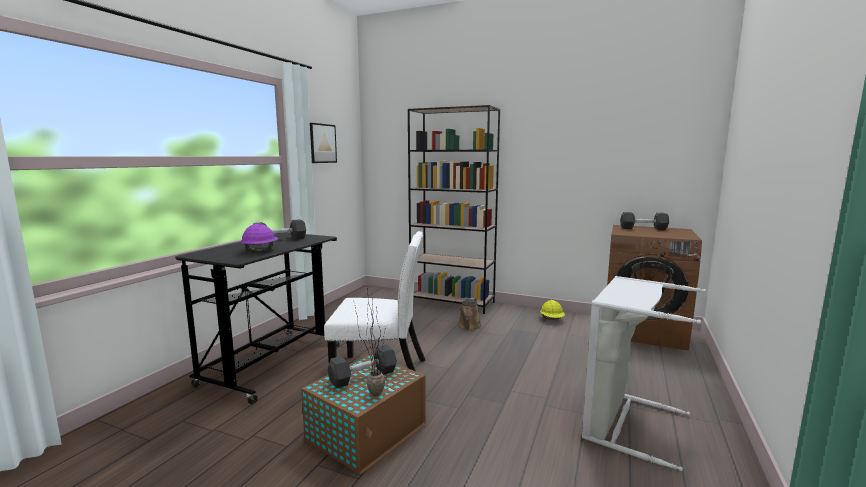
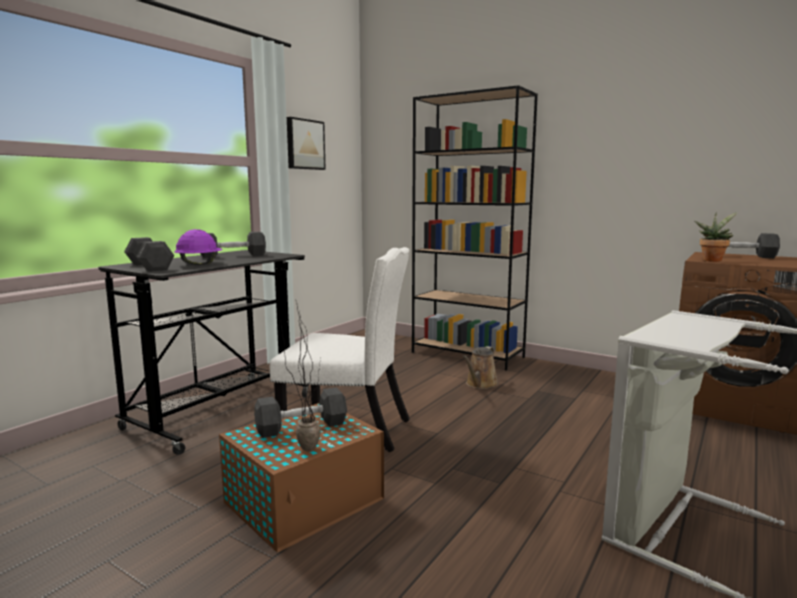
camera: 10 degrees right, 0 degrees up
yellow hard hat [540,300,565,320] -> none
none -> grey dumbbell [124,237,174,272]
none -> potted plant [694,212,738,262]

